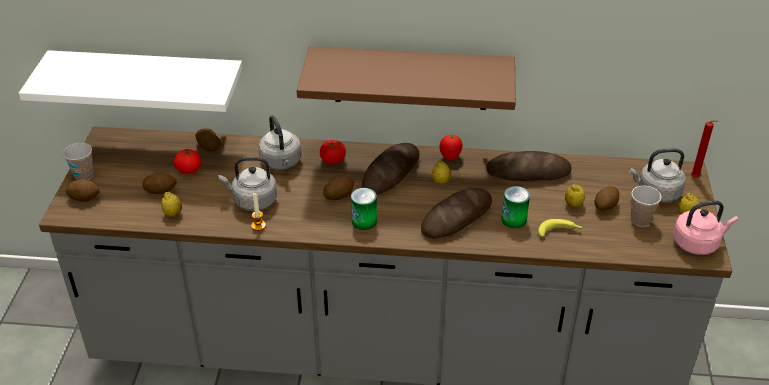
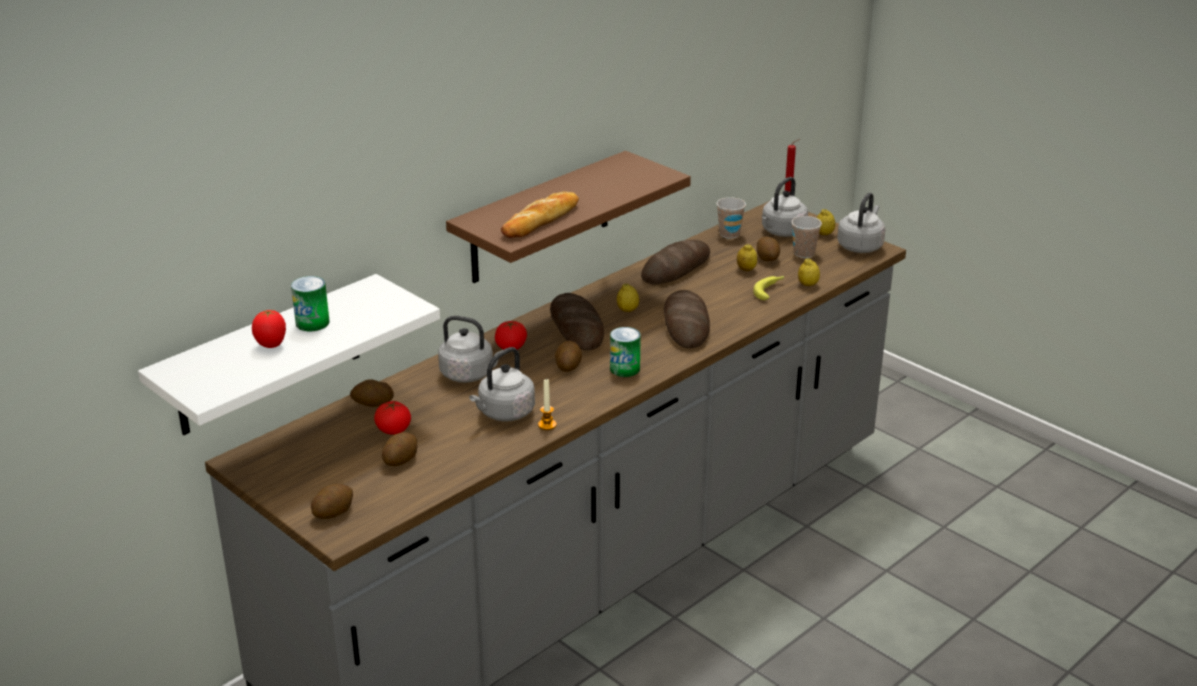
camera: 50 degrees left, 10 degrees down
cup [63,143,94,180] -> cup moved to [716,197,746,238]
lemon [161,192,182,217] -> lemon moved to [798,259,820,286]
tomato [440,135,463,161] -> tomato moved to [252,310,286,348]
can [501,186,530,228] -> can moved to [291,276,330,331]
pink kettle [673,200,738,255] -> grey kettle [837,193,885,253]
none -> bread [501,191,579,238]

